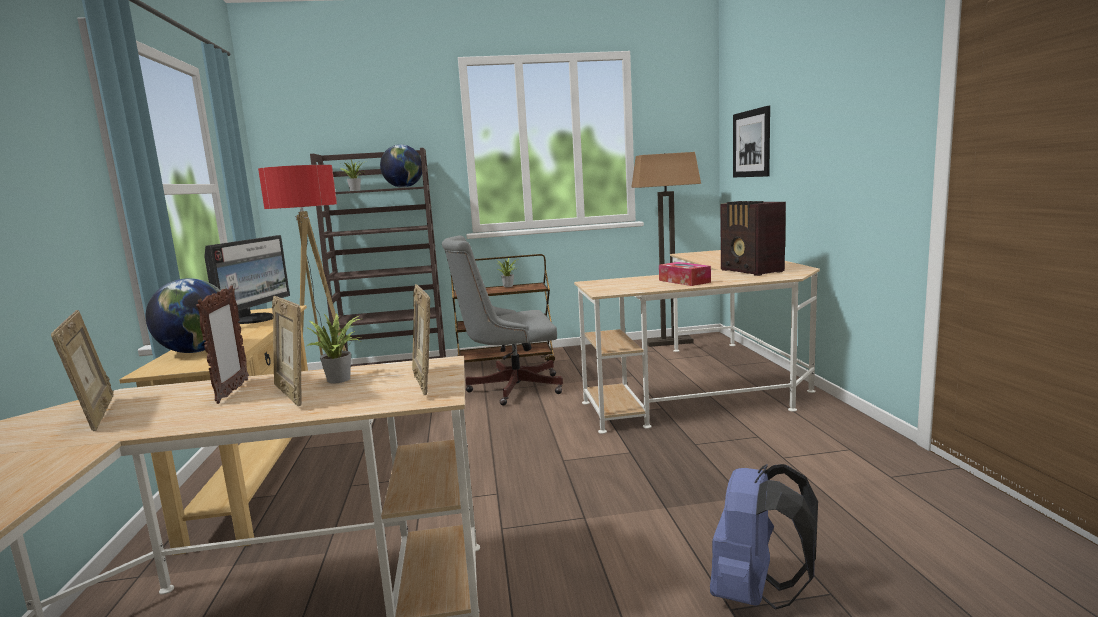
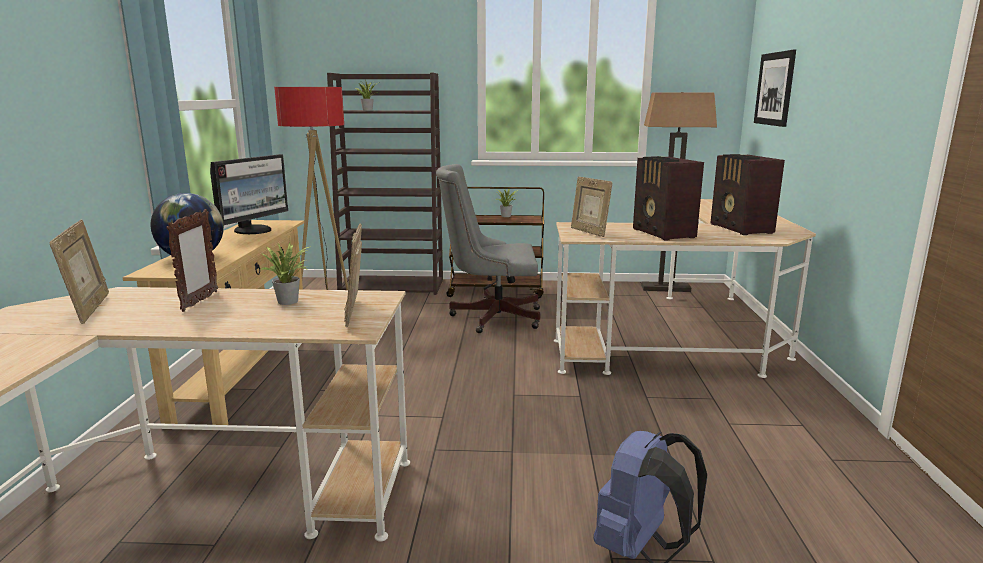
camera: 10 degrees right, 5 degrees up
picture frame [272,296,302,406] -> picture frame moved to [571,177,613,237]
globe [380,145,422,188] -> none
tissue box [659,262,711,286] -> radio [633,156,704,241]

